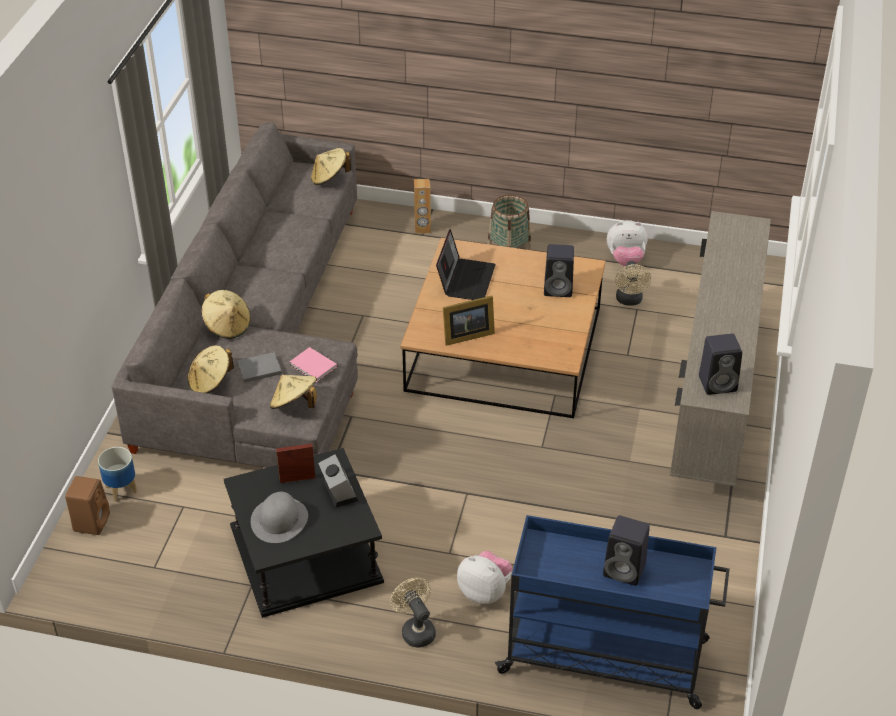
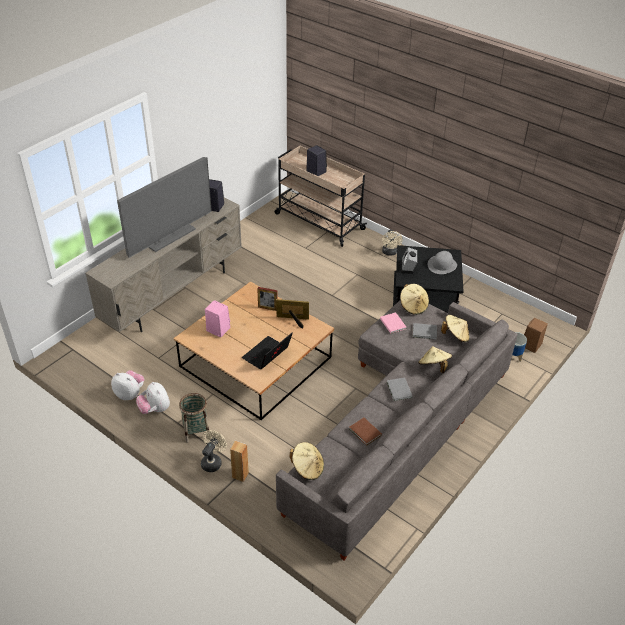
camera: 155 degrees left, 0 degrees up
picture frame [276,444,315,483] -> picture frame moved to [257,287,278,311]
plush toy [457,551,513,604] -> plush toy moved to [136,382,170,414]
blue cart [495,515,730,709] -> beige cart [275,146,367,247]
black speaker [544,244,574,297] -> pink speaker [205,300,230,337]
beige fan [615,261,651,306] -> beige fan moved to [201,430,227,472]
none -> television [117,157,212,258]
none -> brown book [349,418,382,446]
none -> grey book [387,378,413,401]

